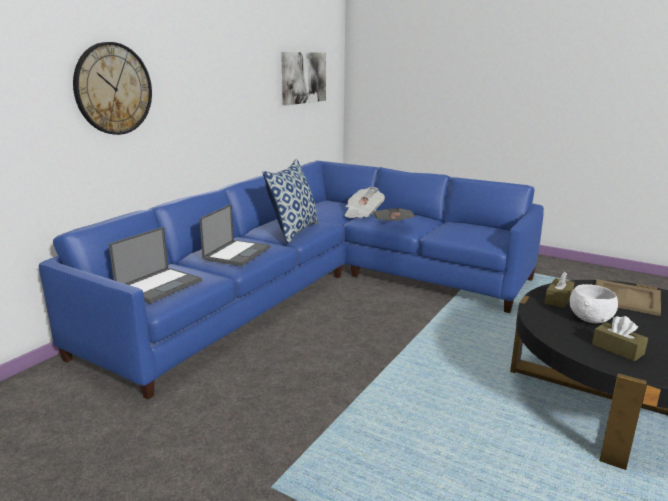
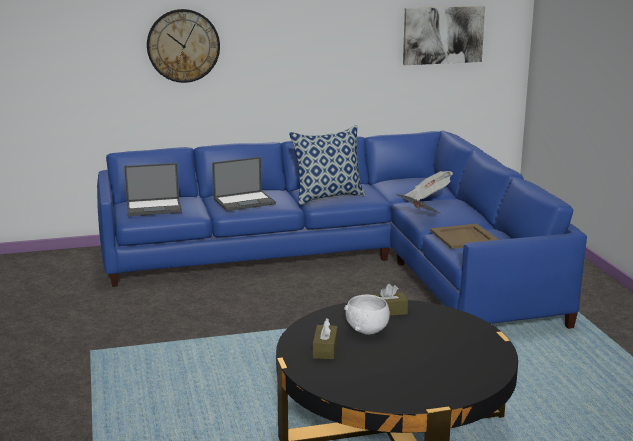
camera: 45 degrees right, 0 degrees up
beige tray [595,279,661,316] -> beige tray moved to [430,224,498,249]

